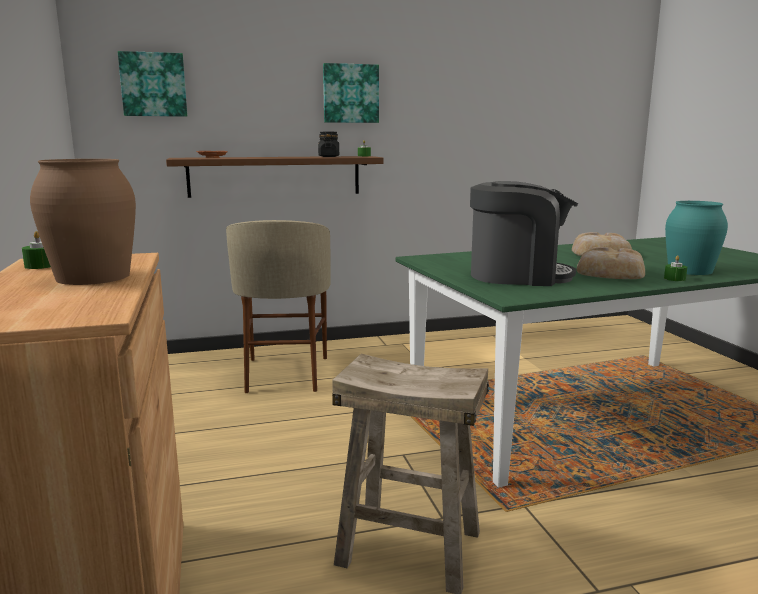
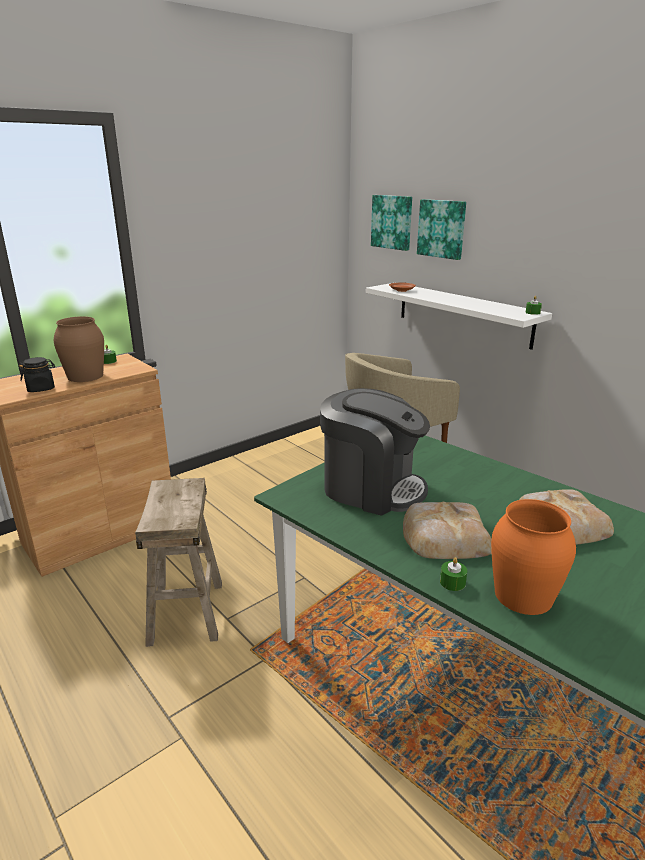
camera: 65 degrees right, 10 degrees up
brown shelf [166,156,384,198] -> white shelf [366,283,552,350]
black jar [318,132,339,157] -> black jar moved to [19,357,55,392]
picture [323,63,379,123] -> picture moved to [417,199,466,260]
coffee machine [470,181,578,286] -> coffee machine turned 45 degrees counterclockwise [320,388,430,516]
turquoise vase [665,201,728,275] -> orange vase [491,499,576,615]

